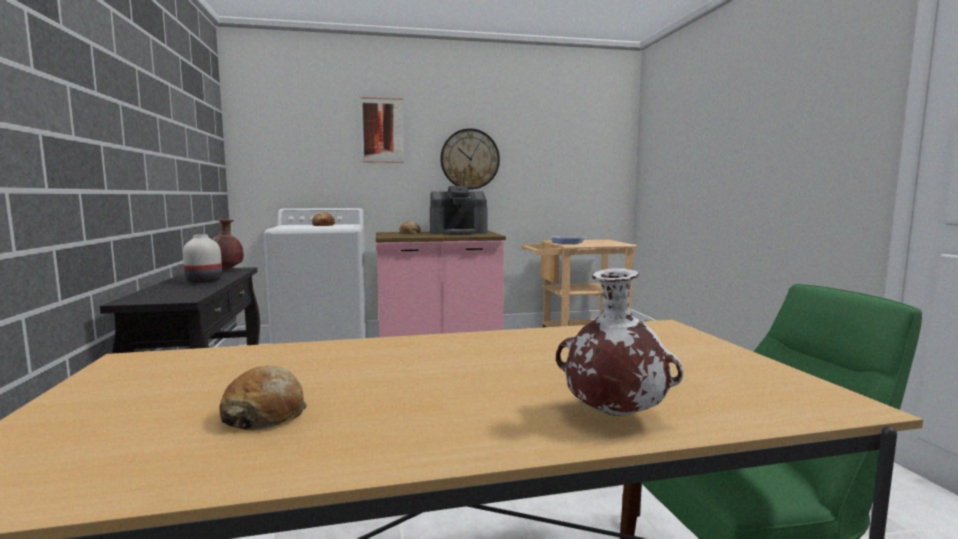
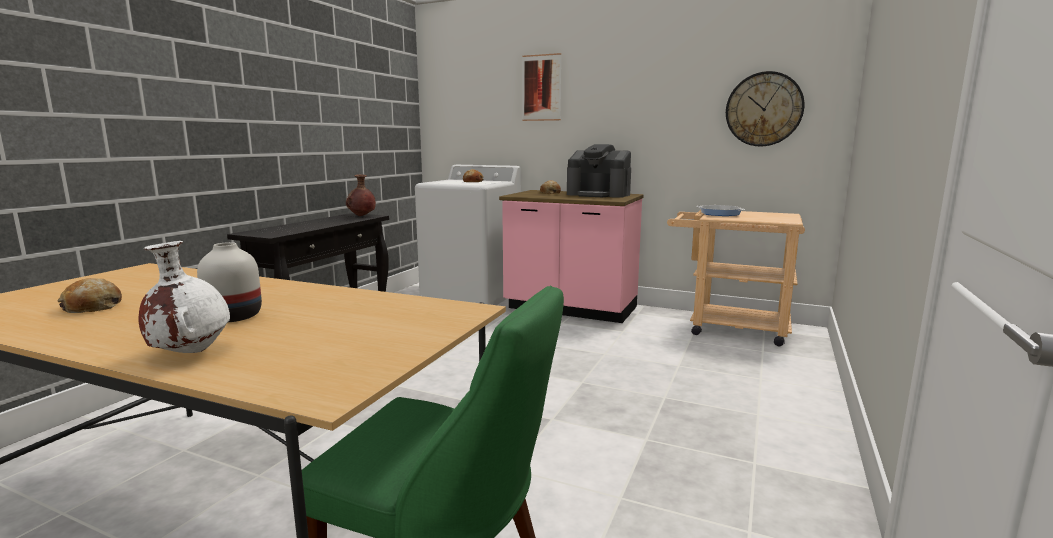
camera: 35 degrees right, 5 degrees up
white vase [183,235,222,283] -> white vase moved to [197,242,262,322]
wall clock [440,128,500,190] -> wall clock moved to [726,71,804,147]

